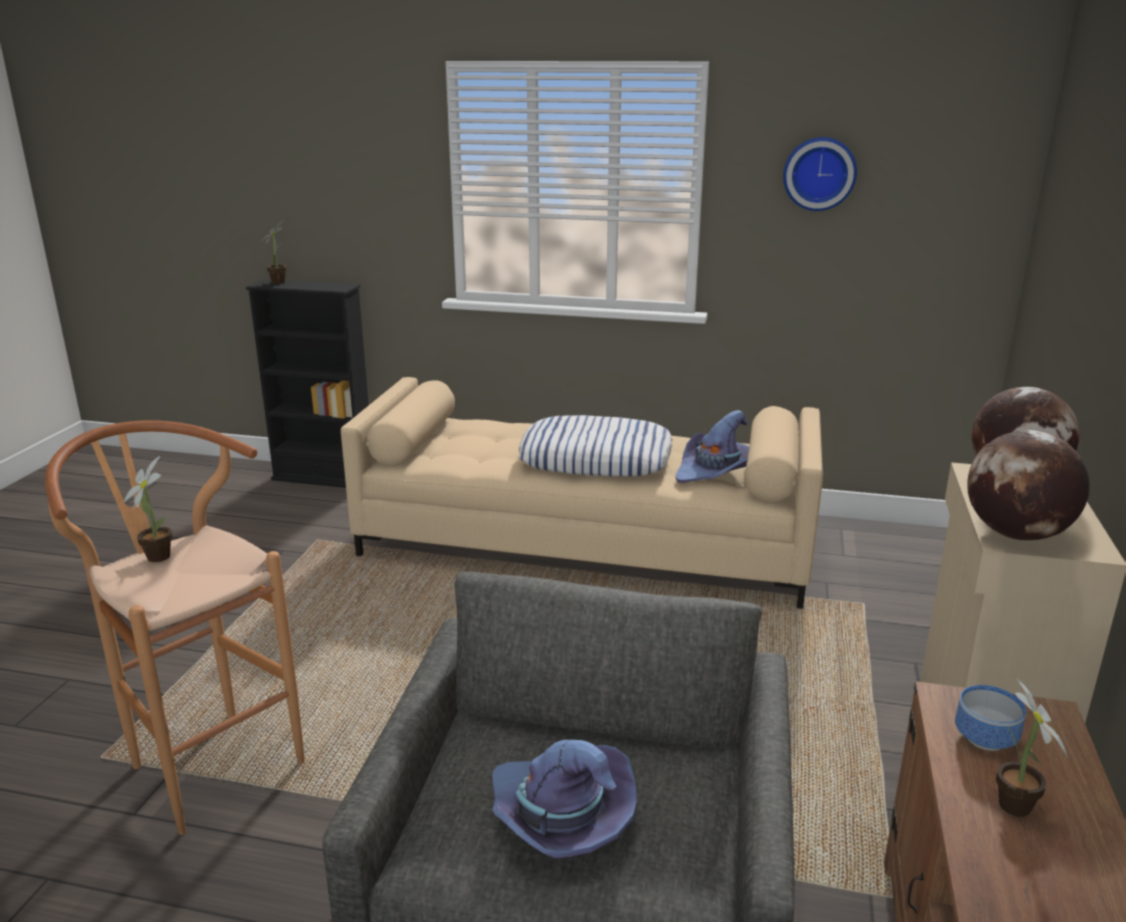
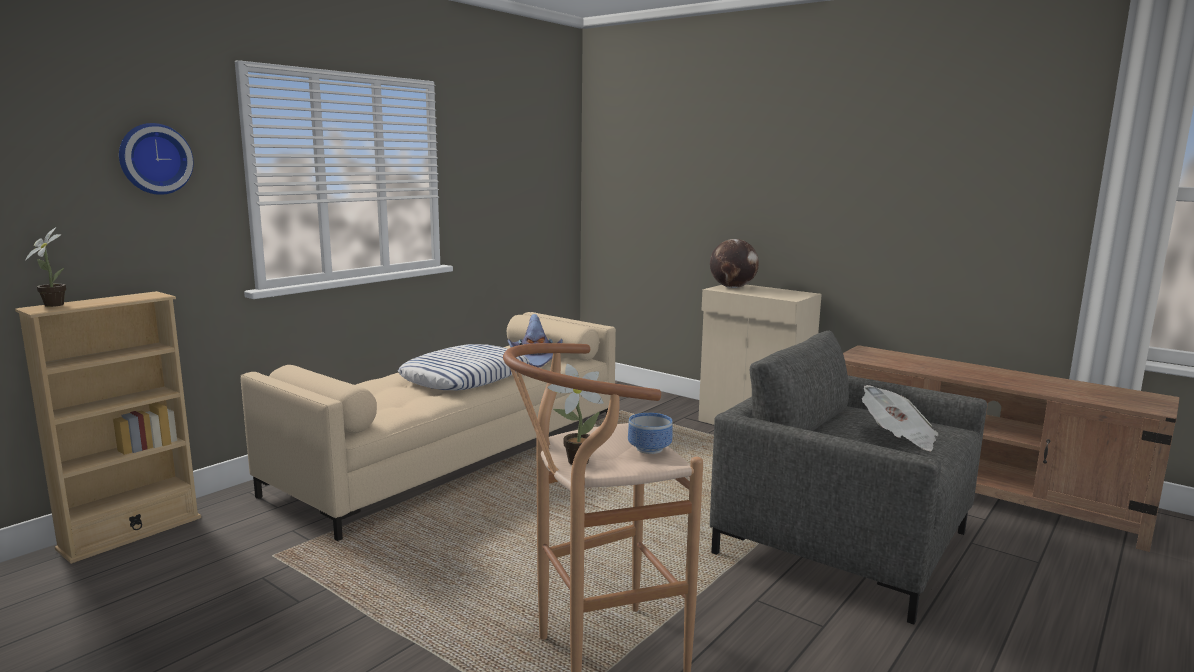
camera: 65 degrees left, 10 degrees down
black bookcase [246,279,369,488] -> beige bookcase [15,291,201,564]
purple hat [492,740,637,859] -> newspaper [862,385,939,451]
wall clock [783,137,857,211] -> wall clock moved to [119,123,194,195]
bowl [955,685,1026,751] -> bowl moved to [628,413,673,454]
globe [967,430,1090,541] -> none
potted plant [996,677,1068,817] -> none

